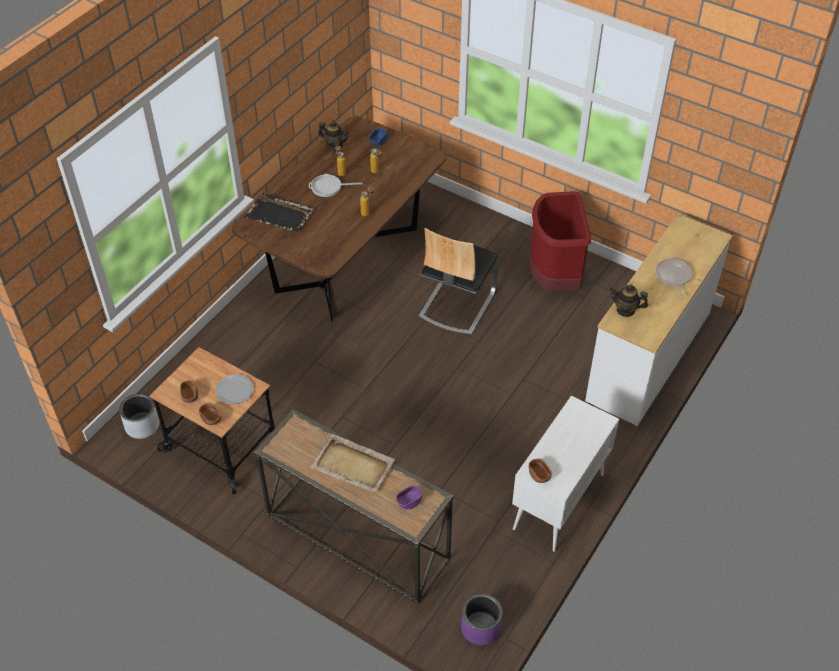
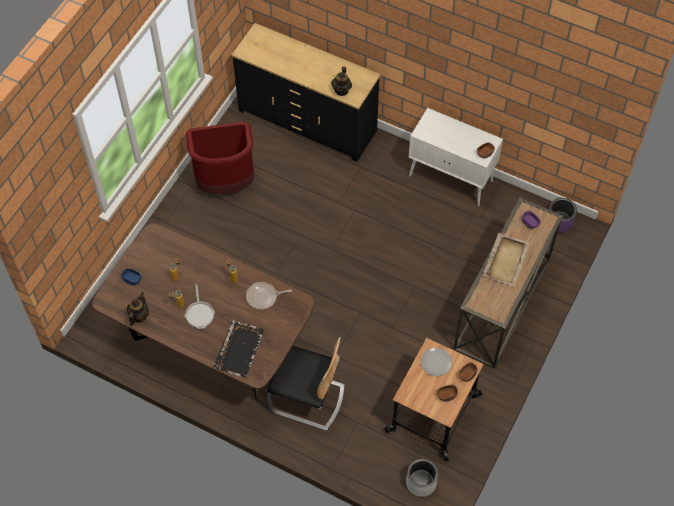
camera: 95 degrees left, 10 degrees up
chair [418,228,499,335] -> chair moved to [267,337,345,431]
white dresser [585,214,733,426] -> black dresser [232,23,381,162]
frying pan [656,259,692,297] -> frying pan moved to [246,282,292,310]

